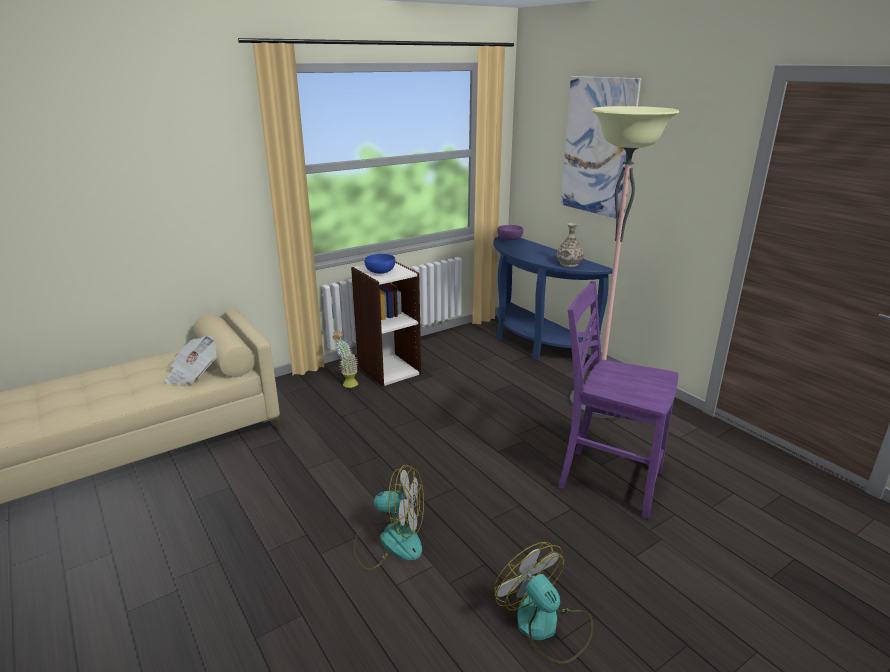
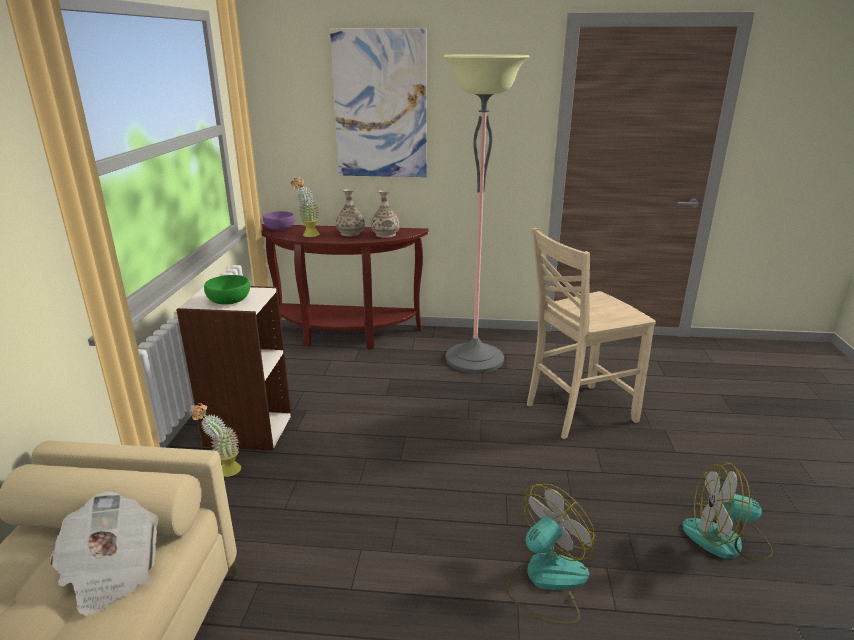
camera: 50 degrees left, 0 degrees up
blue bowl [365,254,395,274] -> green bowl [204,275,250,304]
blue console table [493,235,613,361] -> brown console table [261,224,428,349]
purple chair [558,281,678,519] -> beige chair [527,228,656,439]
none -> potted plant [291,178,319,237]
none -> vase [336,189,365,236]

